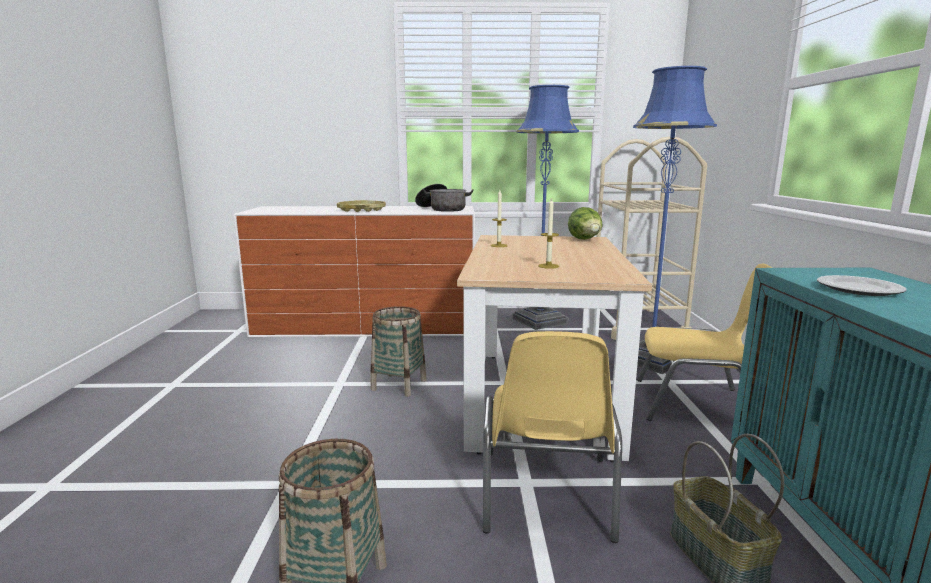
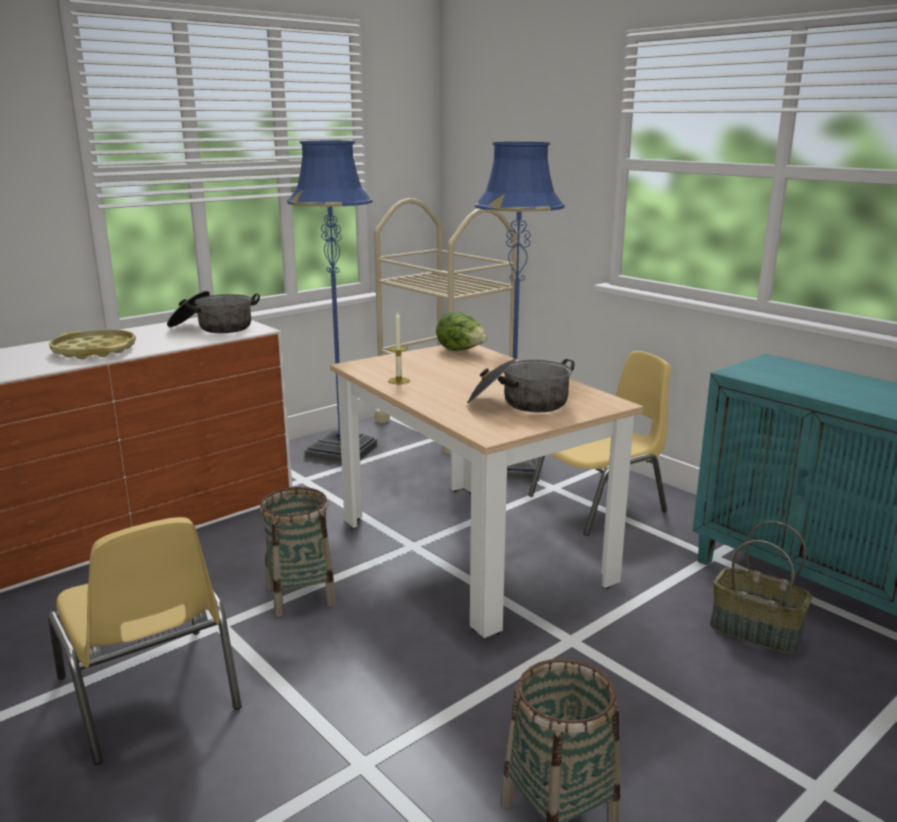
camera: 40 degrees left, 5 degrees up
yellow chair [483,331,622,543] -> yellow chair moved to [48,517,242,765]
candle [538,197,559,269] -> cooking pot [467,358,575,412]
plate [817,275,907,296] -> none

